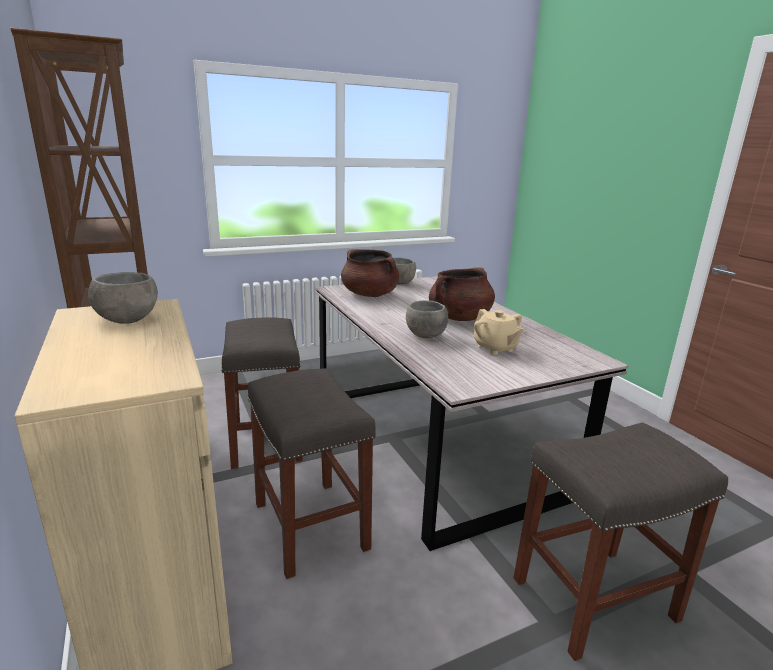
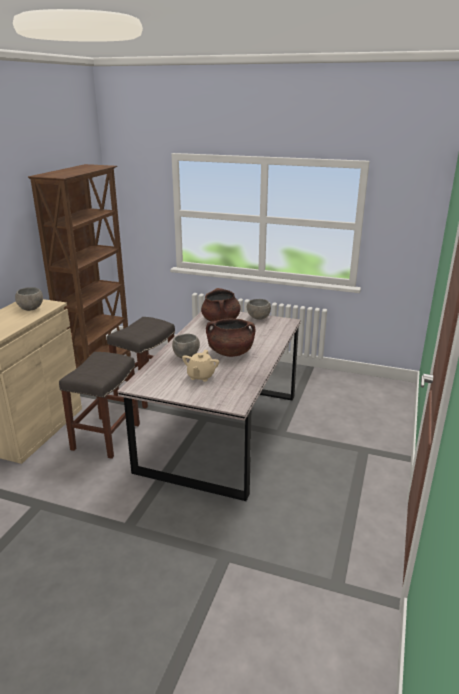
camera: 45 degrees right, 5 degrees up
grey stool [513,422,728,661] -> none

